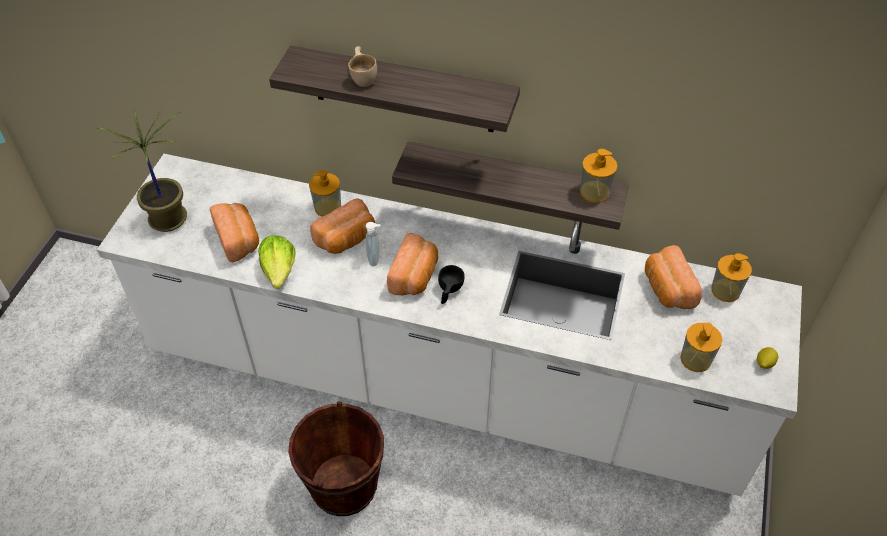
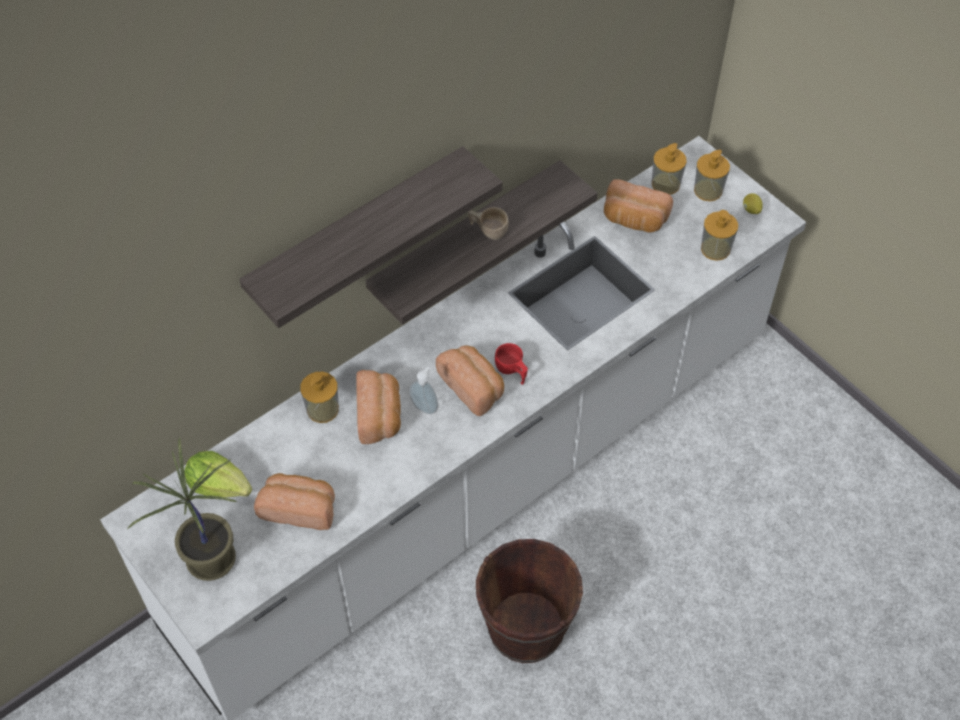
camera: 55 degrees left, 5 degrees up
lettuce [258,235,296,289] -> lettuce moved to [184,451,252,497]
beige cup [348,46,377,87] -> beige cup moved to [468,207,508,240]
black cup [438,265,465,304] -> red cup [495,343,528,385]
soap dispenser [580,149,617,203] -> soap dispenser moved to [694,150,730,201]

